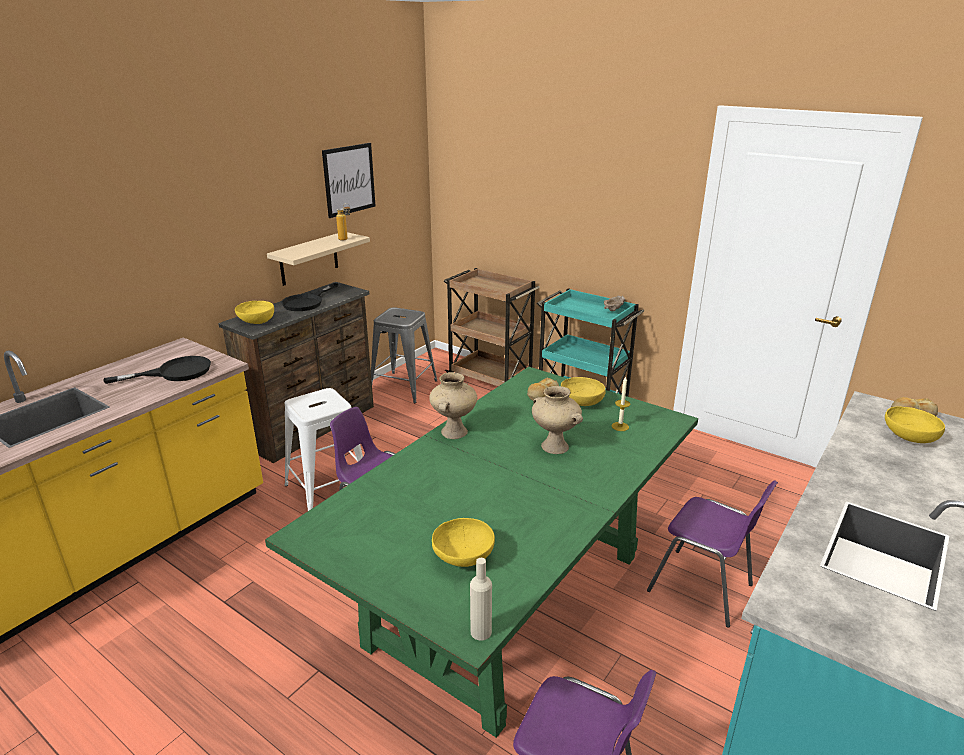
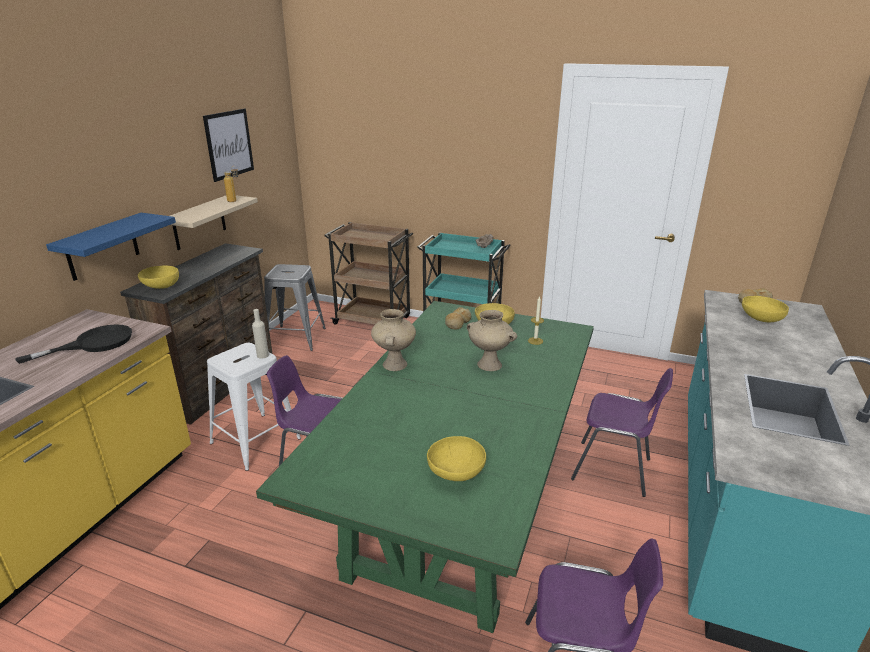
camera: 15 degrees left, 0 degrees up
black frying pan [281,283,339,311] -> none
beige bottle [470,558,492,641] -> beige bottle moved to [252,309,269,359]
none -> blue shelf [46,213,176,281]

